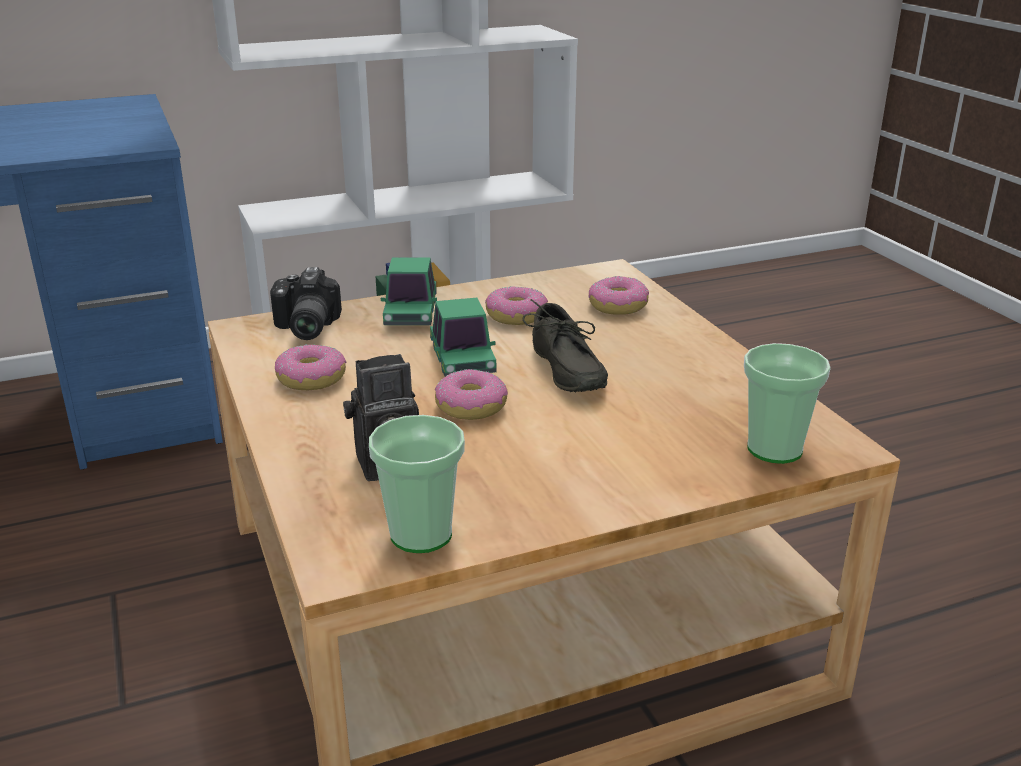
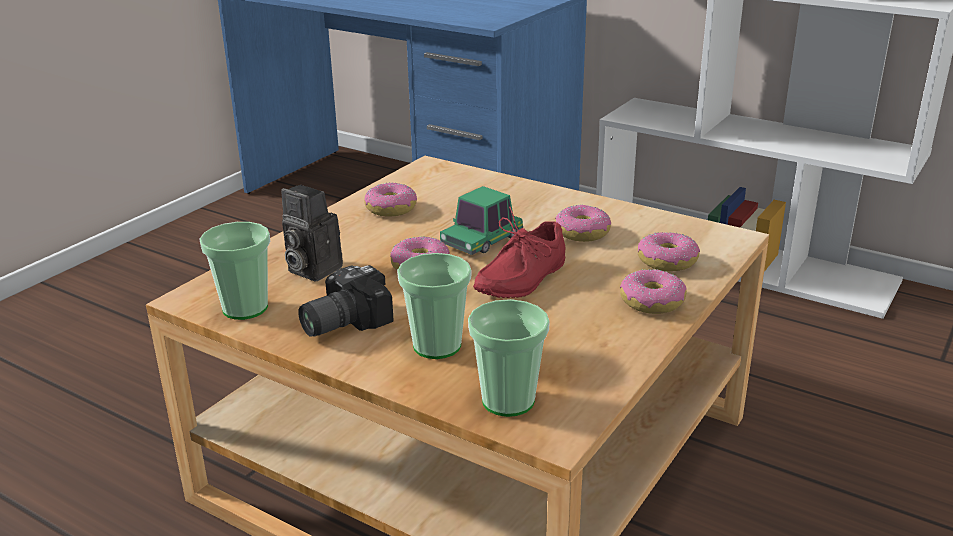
camera: 55 degrees right, 0 degrees up
camera [270,267,342,340] -> camera moved to [298,265,394,337]
toy car [381,258,437,325] -> none
grey shoe [522,299,608,392] -> red shoe [473,207,565,298]
none -> cup [397,253,471,359]
none -> donut [620,269,687,314]

